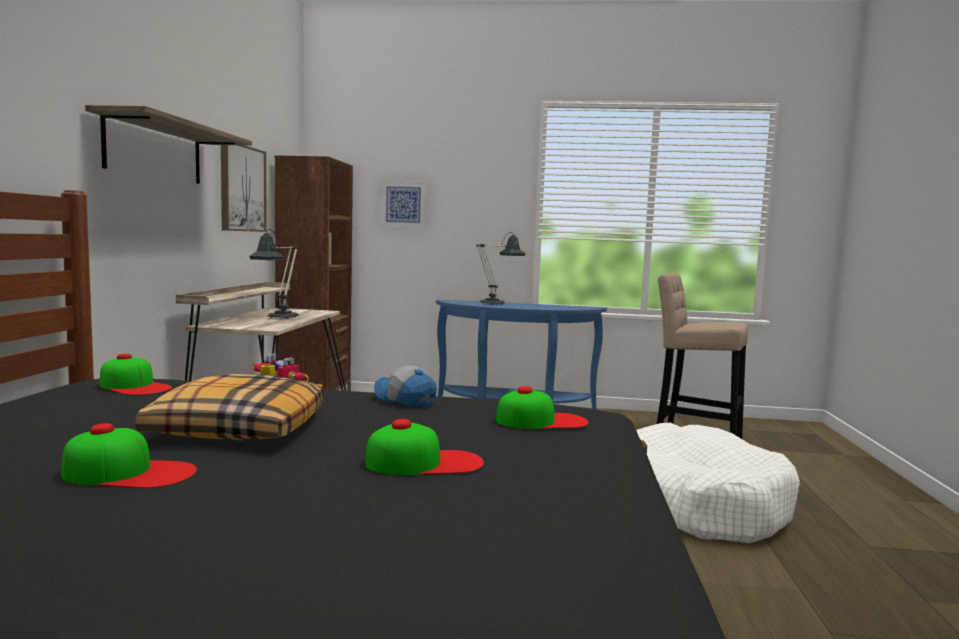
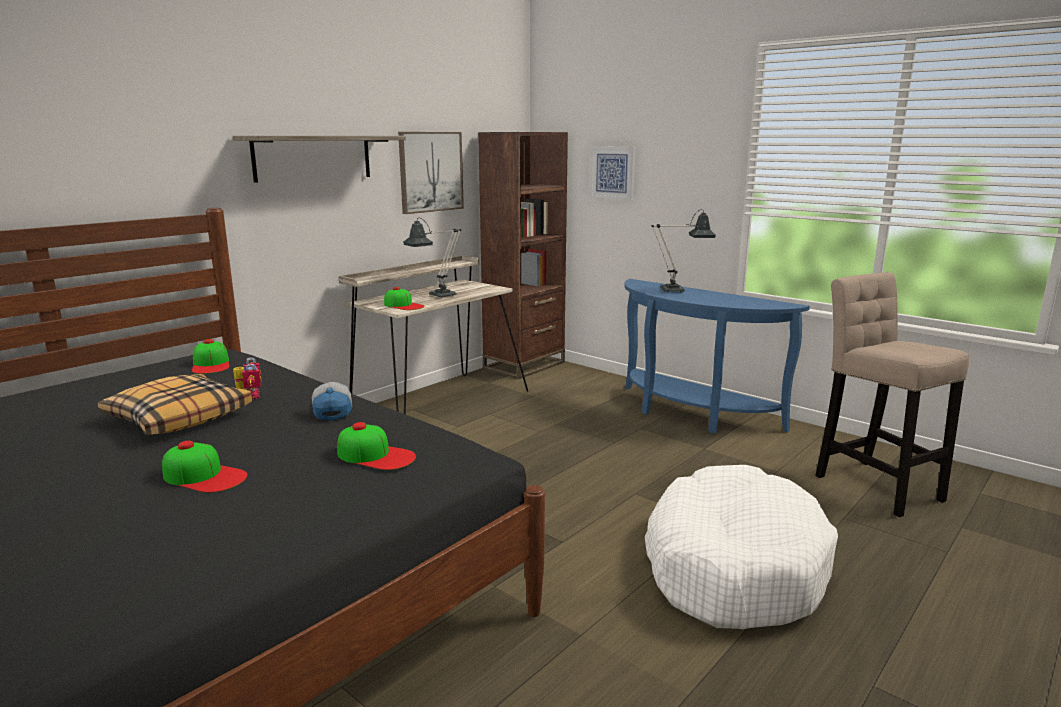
camera: 35 degrees right, 10 degrees up
cap [61,423,197,488] -> cap moved to [384,287,424,310]

